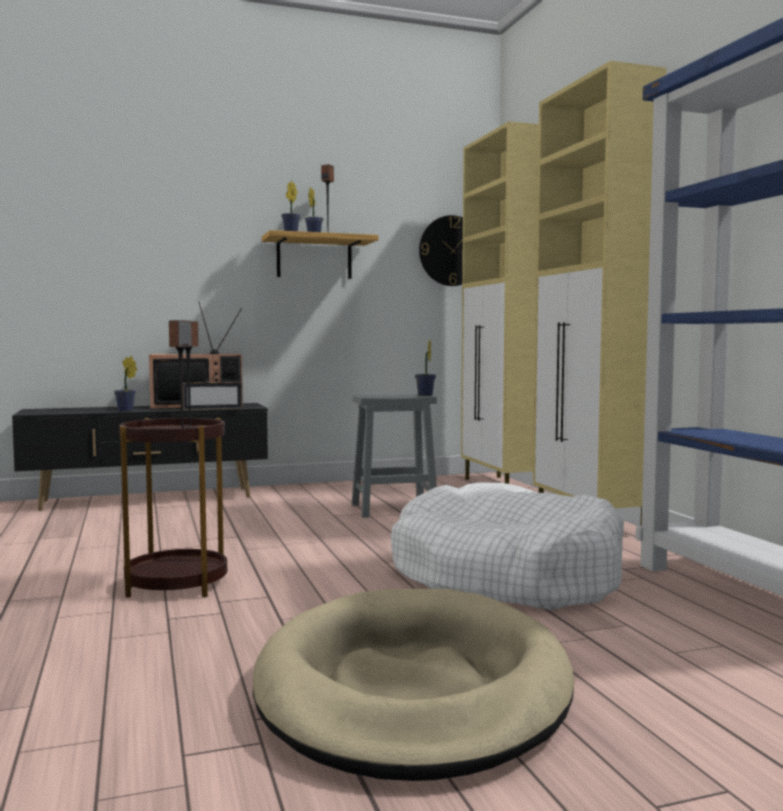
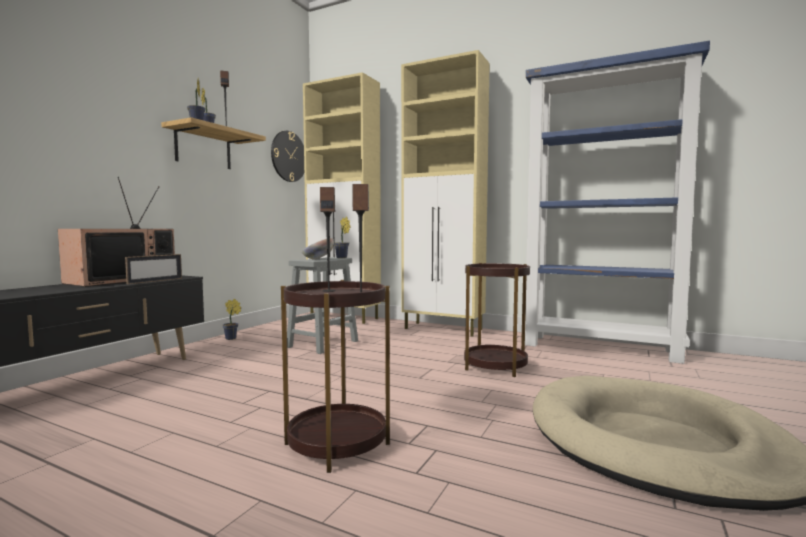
camera: 45 degrees left, 0 degrees up
potted plant [114,356,137,412] -> potted plant moved to [223,299,241,340]
white dog bed [391,482,624,610] -> brown side table [464,263,530,377]
none -> bowl [302,238,334,260]

